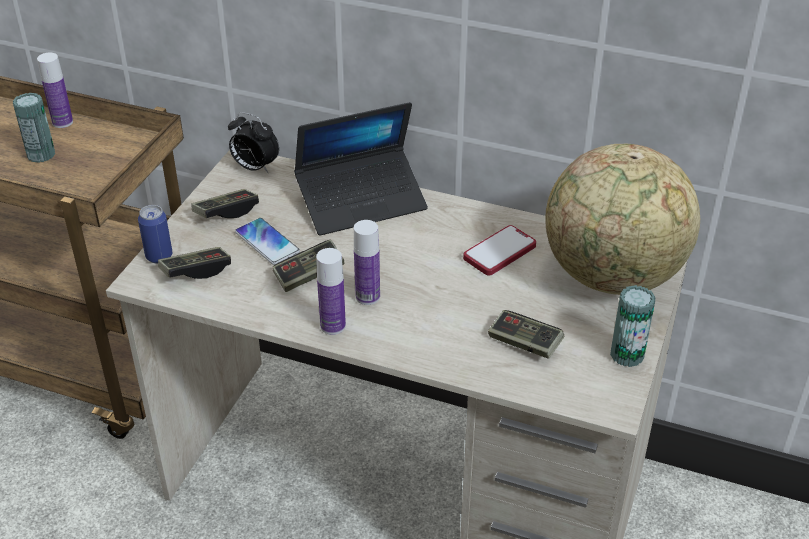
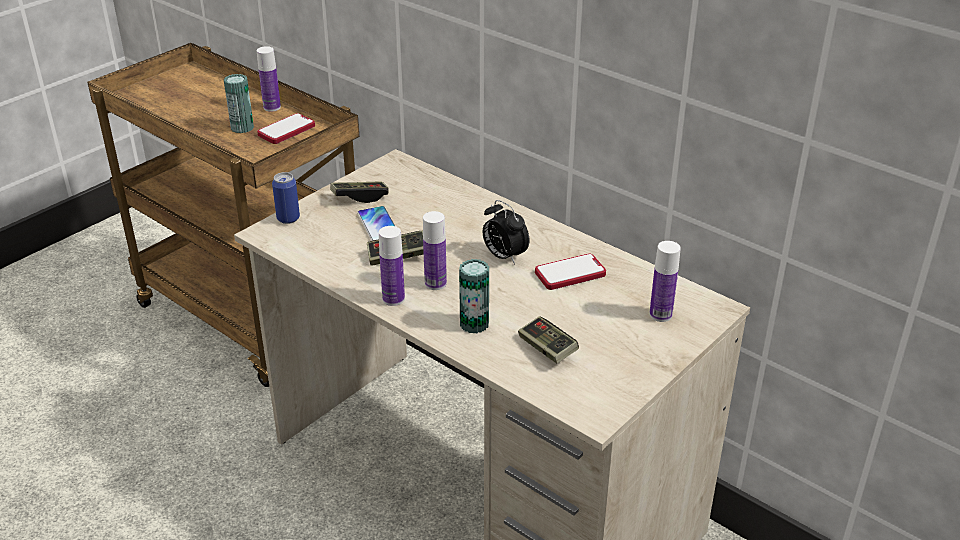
camera: 20 degrees right, 5 degrees down
game controller [158,247,231,279] -> none
alarm clock [228,112,279,173] -> alarm clock moved to [483,200,529,264]
laptop [294,102,428,236] -> none
globe [545,144,700,295] -> bottle [649,241,681,322]
can [610,285,656,367] -> can moved to [459,259,489,333]
none -> phone [257,113,315,144]

